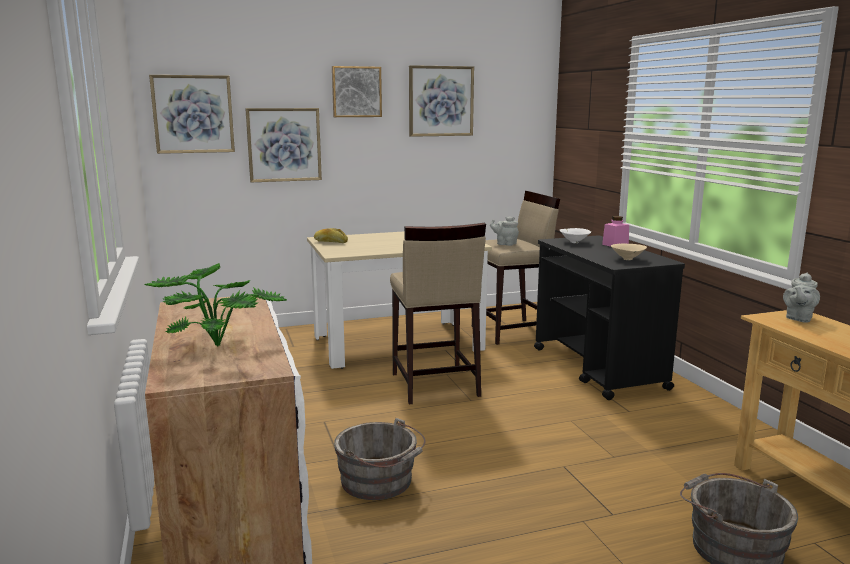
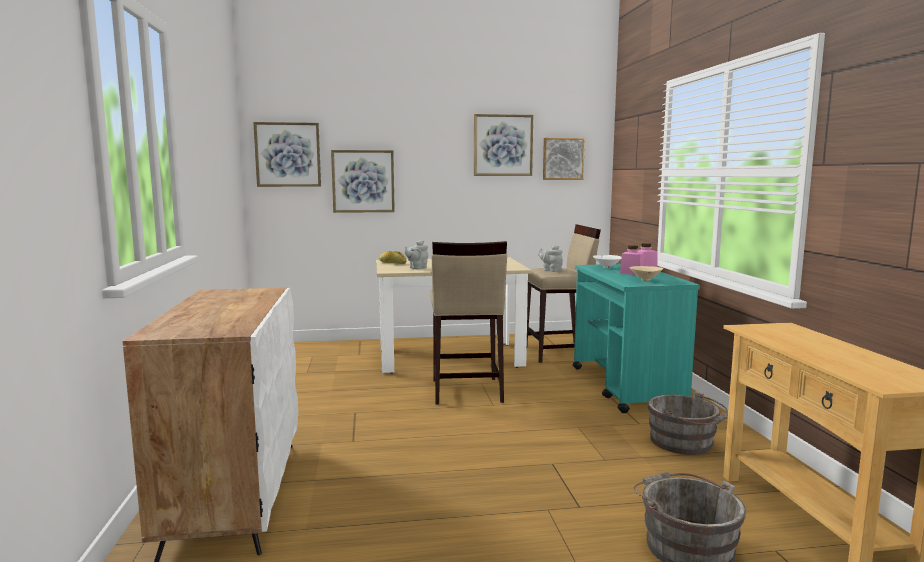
camera: 10 degrees right, 5 degrees down
potted plant [145,263,287,347] -> none
picture [332,66,382,117] -> picture moved to [543,138,585,180]
grey bucket [334,418,426,500] -> grey bucket moved to [648,391,728,455]
black cart [534,235,685,400] -> turquoise cart [573,264,700,413]
grey teapot [783,272,820,322] -> grey teapot moved to [404,241,428,269]
none -> pink jar [620,245,643,275]

